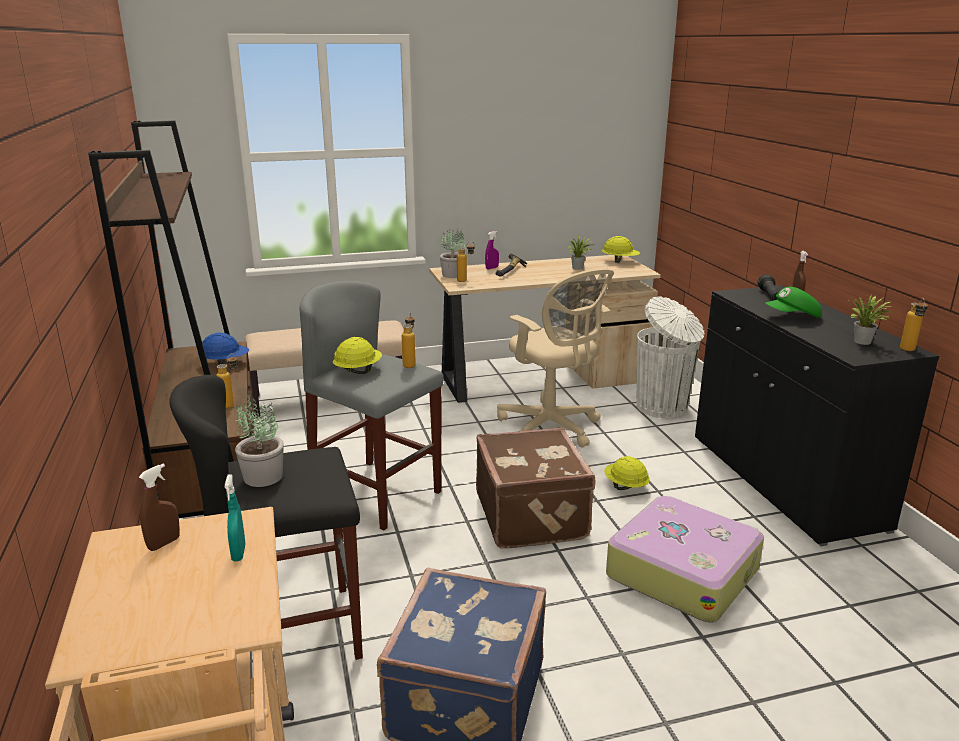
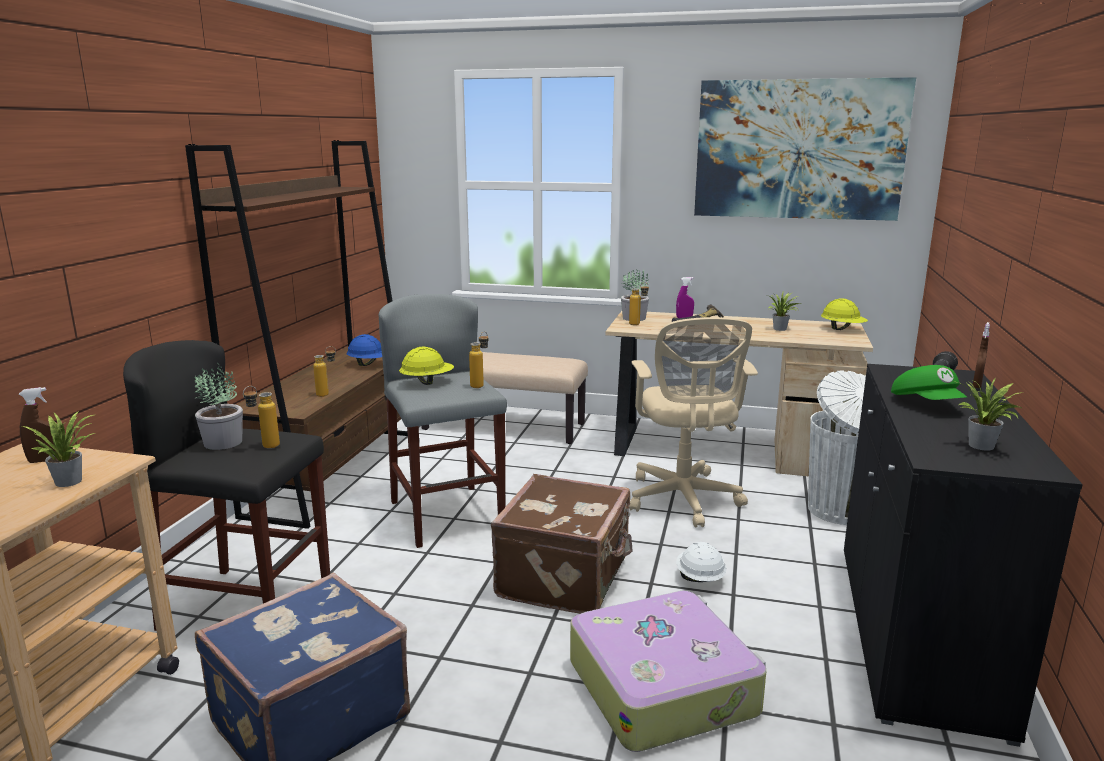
camera: 30 degrees right, 5 degrees down
turquoise spray bottle [225,474,245,561] -> potted plant [22,412,96,487]
yellow hard hat [604,456,650,490] -> white hard hat [676,542,726,582]
green cap [765,287,822,318] -> green cap turned 120 degrees counterclockwise [891,365,967,400]
bottle [900,298,928,351] -> bottle moved to [243,386,280,448]
none -> picture [694,77,916,221]

